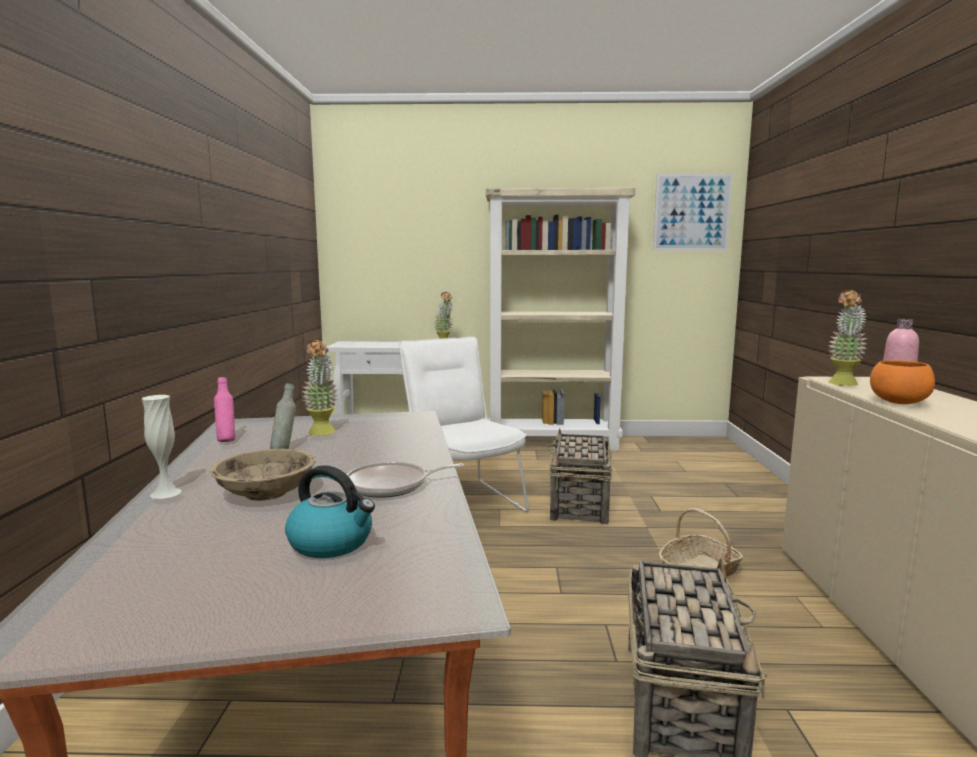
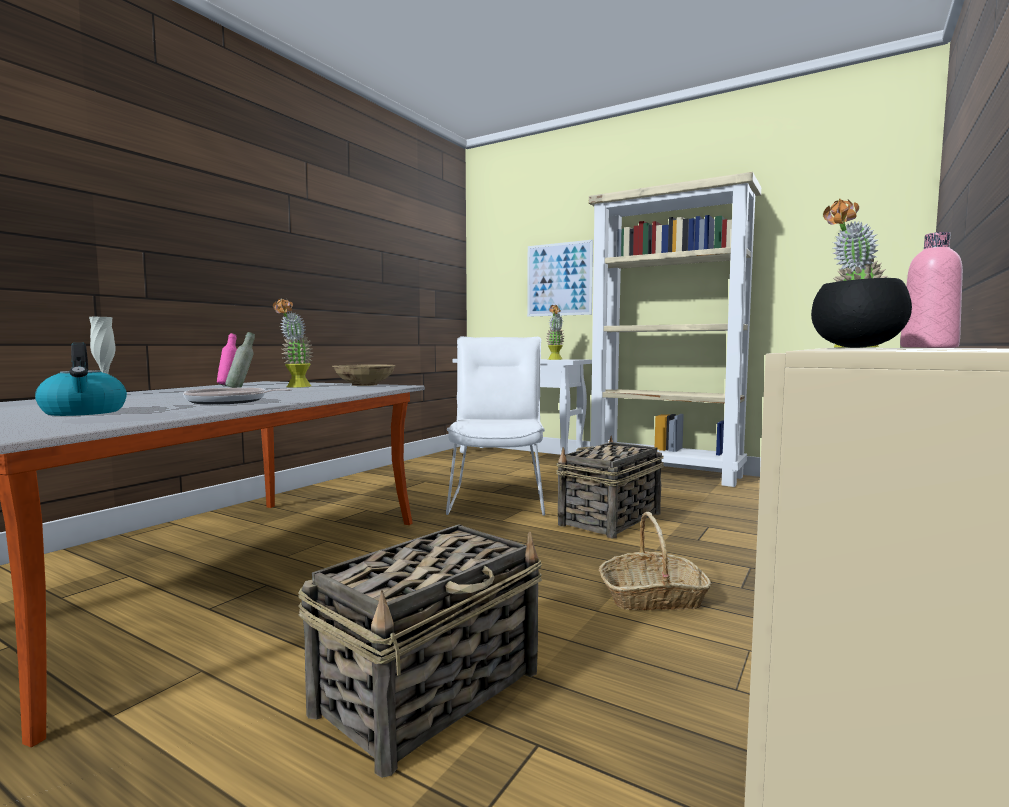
camera: 30 degrees right, 5 degrees down
beige bowl [210,449,316,501] -> beige bowl moved to [332,364,396,386]
picture [653,174,733,251] -> picture moved to [527,240,593,317]
orange bowl [870,360,935,404] -> black bowl [811,278,912,348]

